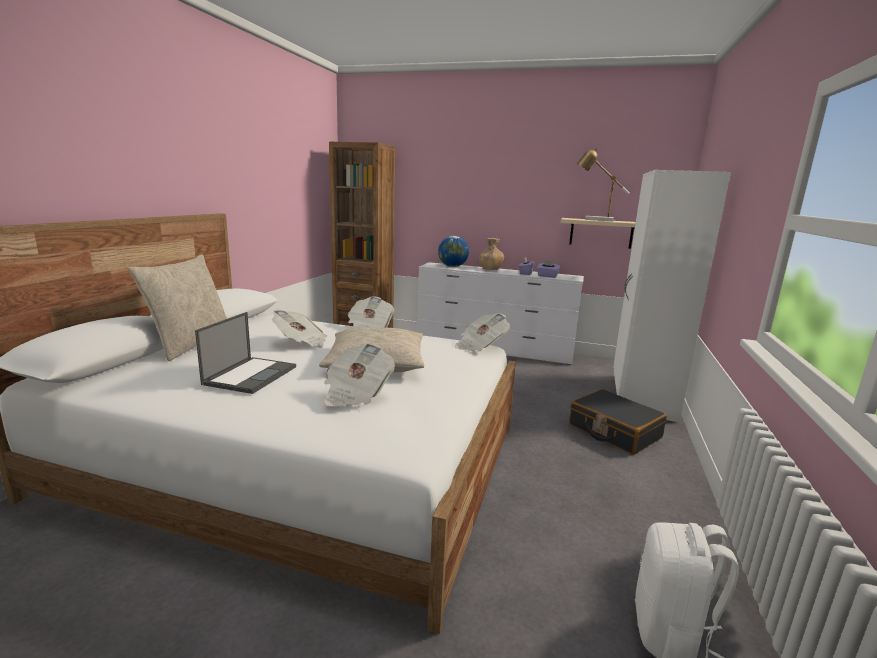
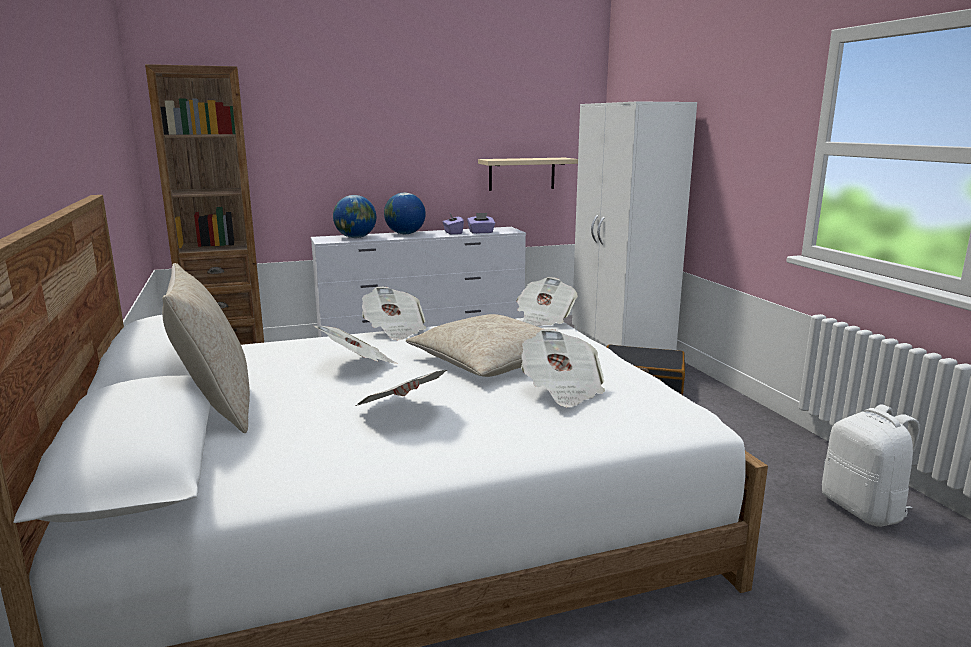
camera: 35 degrees left, 0 degrees up
laptop [195,312,296,394] -> newspaper [355,370,447,406]
brown vase [479,238,504,270] -> globe [384,193,426,234]
table lamp [577,148,629,221] -> none

